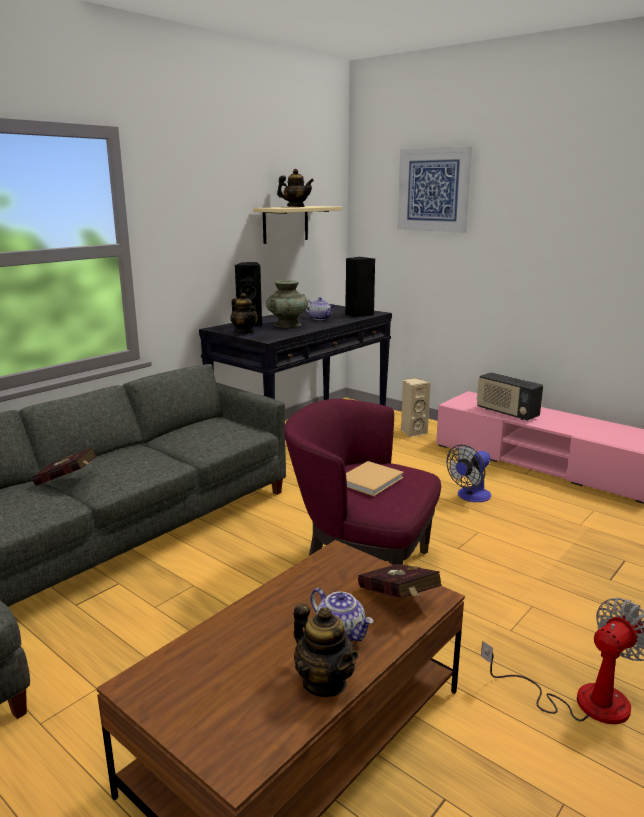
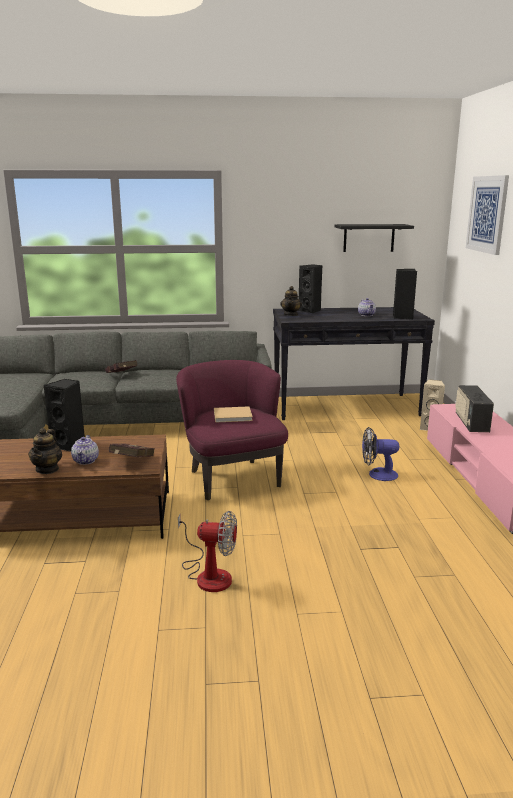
camera: 45 degrees right, 0 degrees up
beige shelf [253,206,342,244] -> black shelf [335,224,414,252]
turquoise vase [266,279,309,328] -> none
teapot [277,169,314,207] -> none
none -> black speaker [44,379,85,452]

